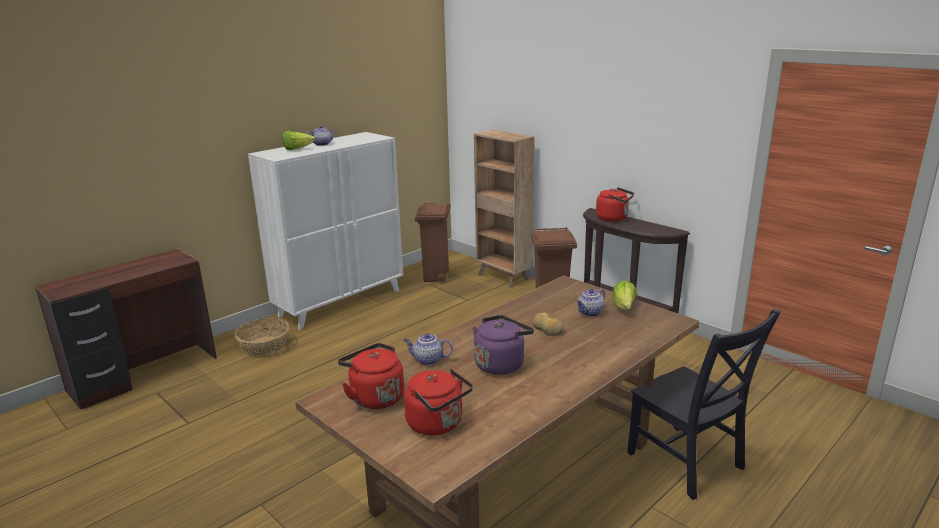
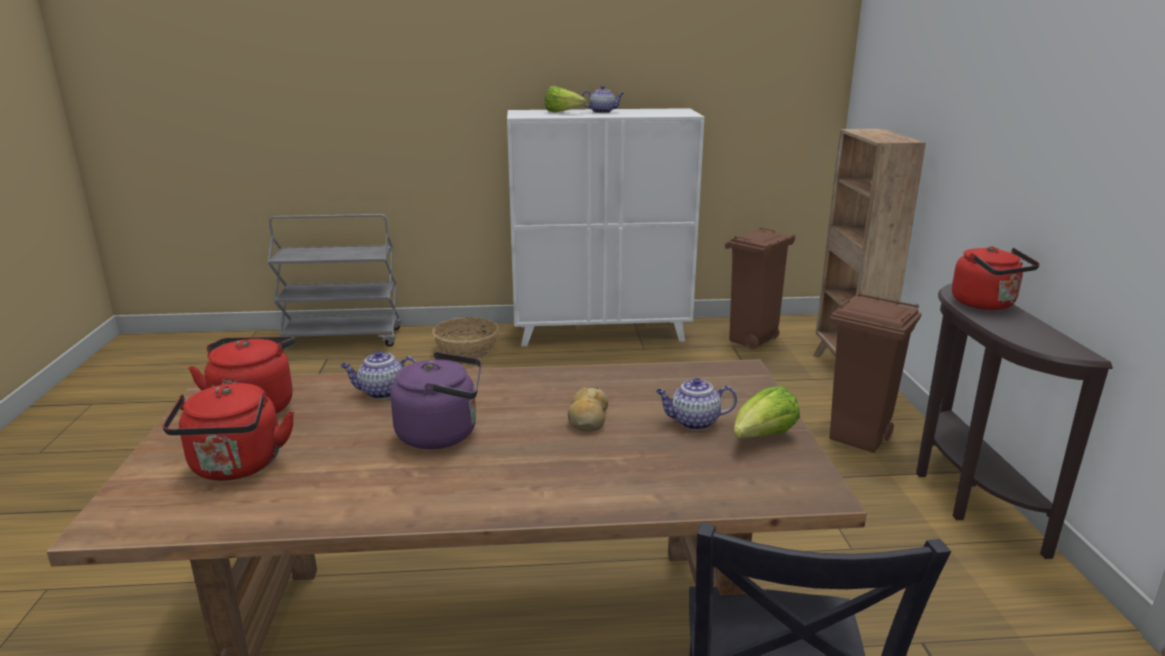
camera: 40 degrees right, 0 degrees up
brown desk [35,249,217,410] -> grey cart [268,214,401,350]
teapot [403,333,453,365] -> teapot turned 60 degrees counterclockwise [341,351,417,399]

